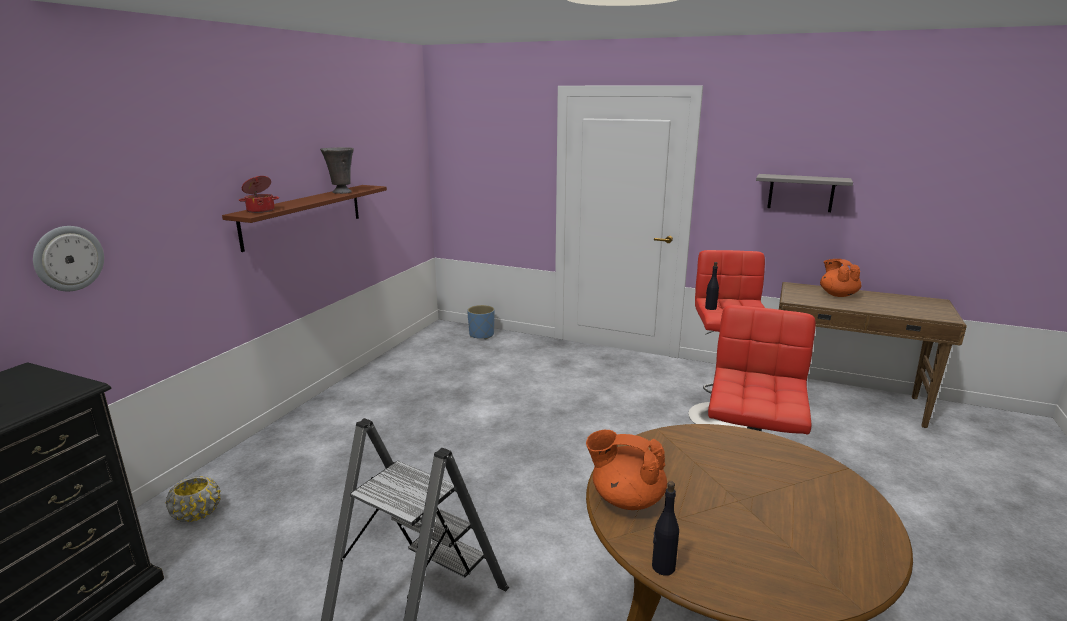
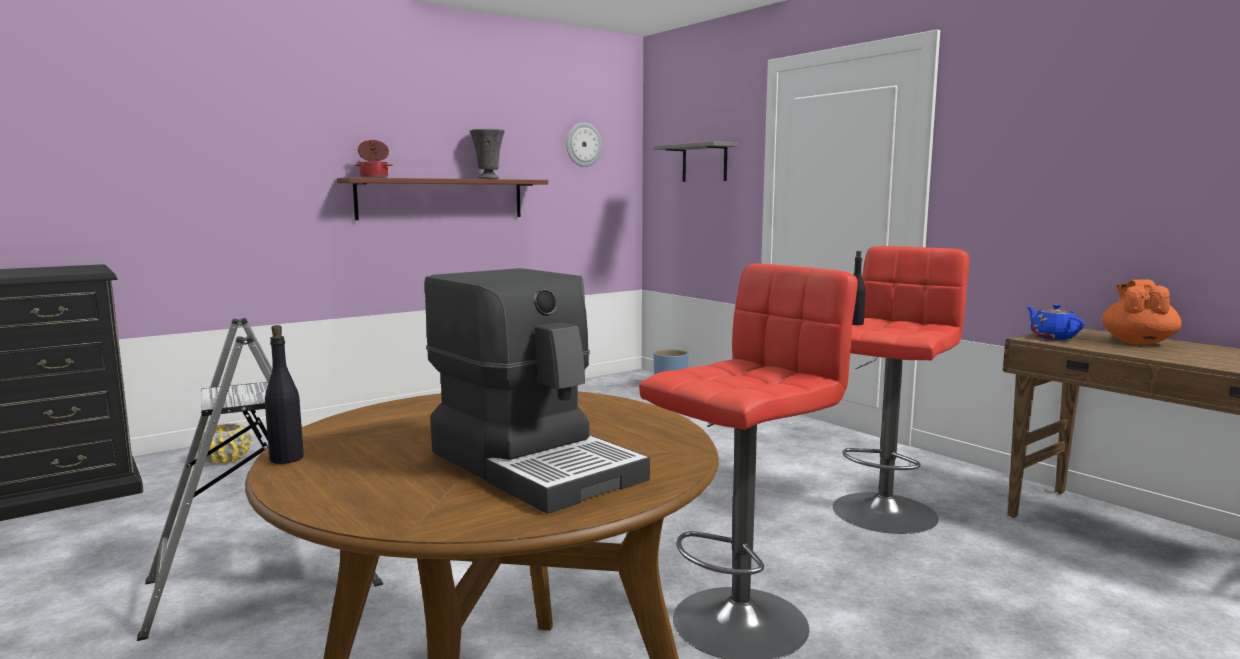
camera: 30 degrees right, 10 degrees down
wall clock [33,226,104,291] -> wall clock moved to [566,122,602,167]
orange teapot [586,430,667,510] -> none
grey shelf [756,174,853,212] -> grey shelf moved to [653,141,737,182]
none -> coffee machine [425,268,650,514]
none -> blue teapot [1027,304,1085,340]

